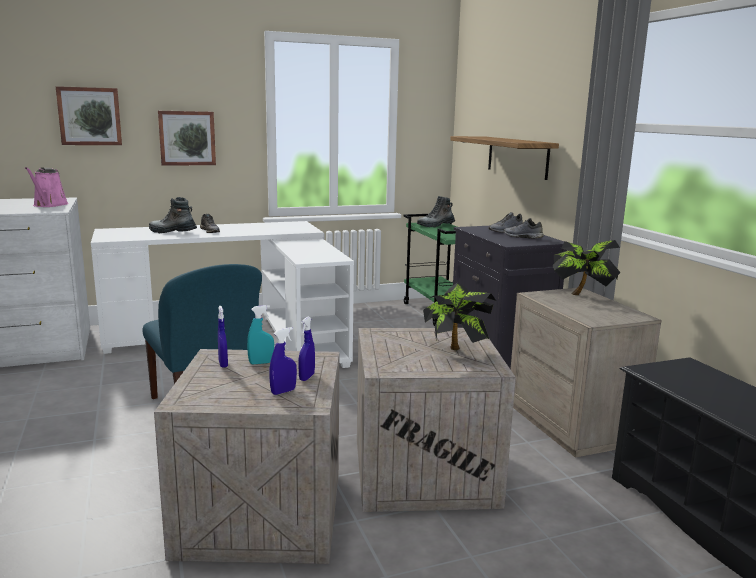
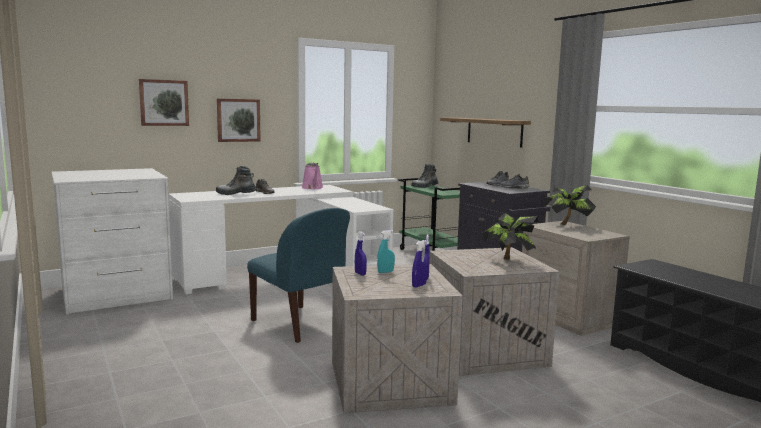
camera: 10 degrees left, 5 degrees down
pink watering can [25,167,69,207] -> pink watering can moved to [302,163,323,189]

